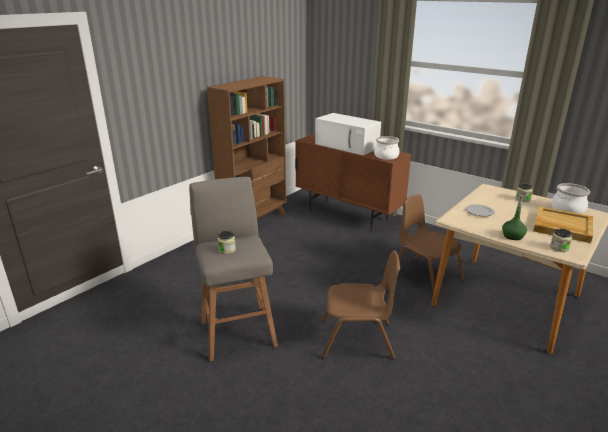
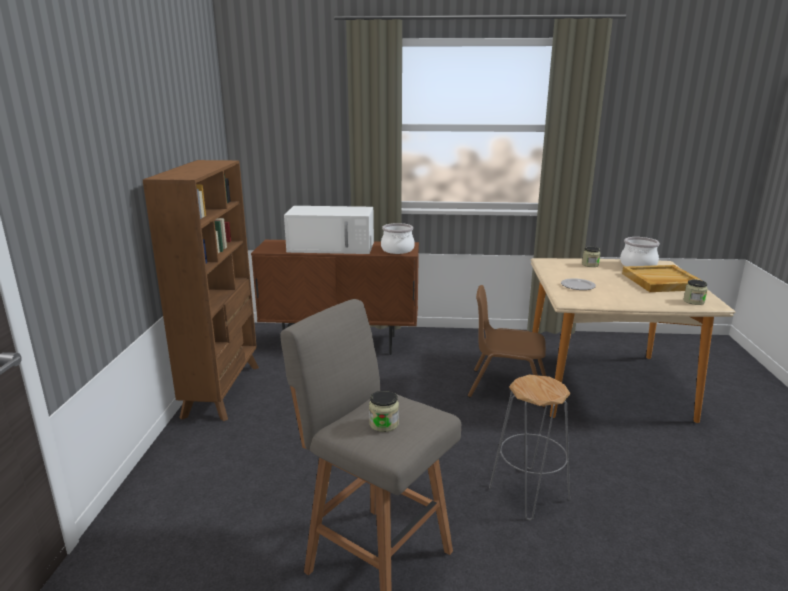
camera: 35 degrees left, 5 degrees down
brown chair [321,250,400,359] -> grey stool [489,375,571,521]
green bottle [502,195,527,240] -> none

